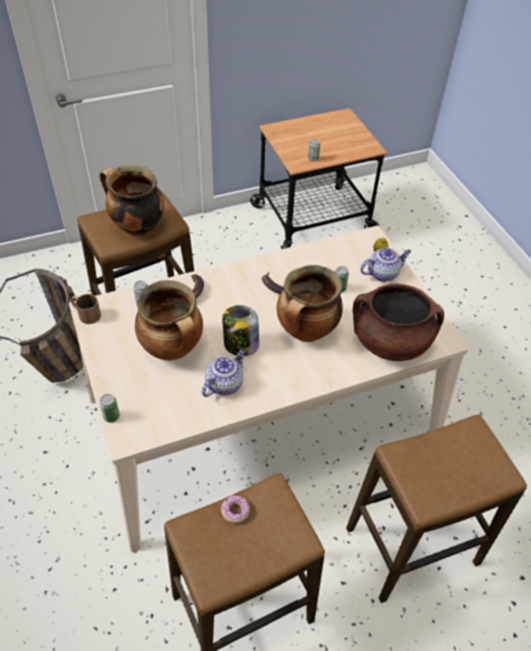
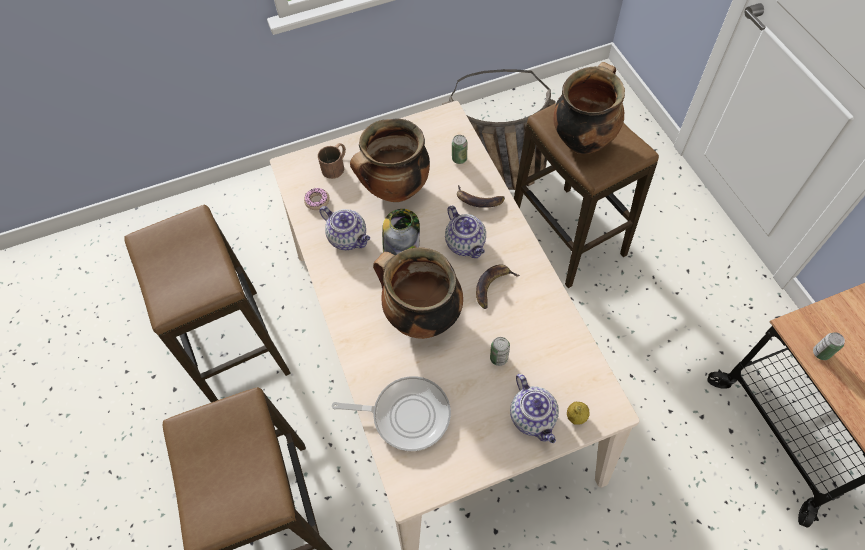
camera: 95 degrees right, 10 degrees up
brown mug [71,294,101,324] -> brown mug moved to [318,143,346,179]
can [100,394,120,423] -> none
donut [221,495,250,523] -> donut moved to [304,188,330,210]
brown cooking pot [352,284,444,361] -> frying pan [332,376,451,451]
none -> teapot [445,206,486,258]

